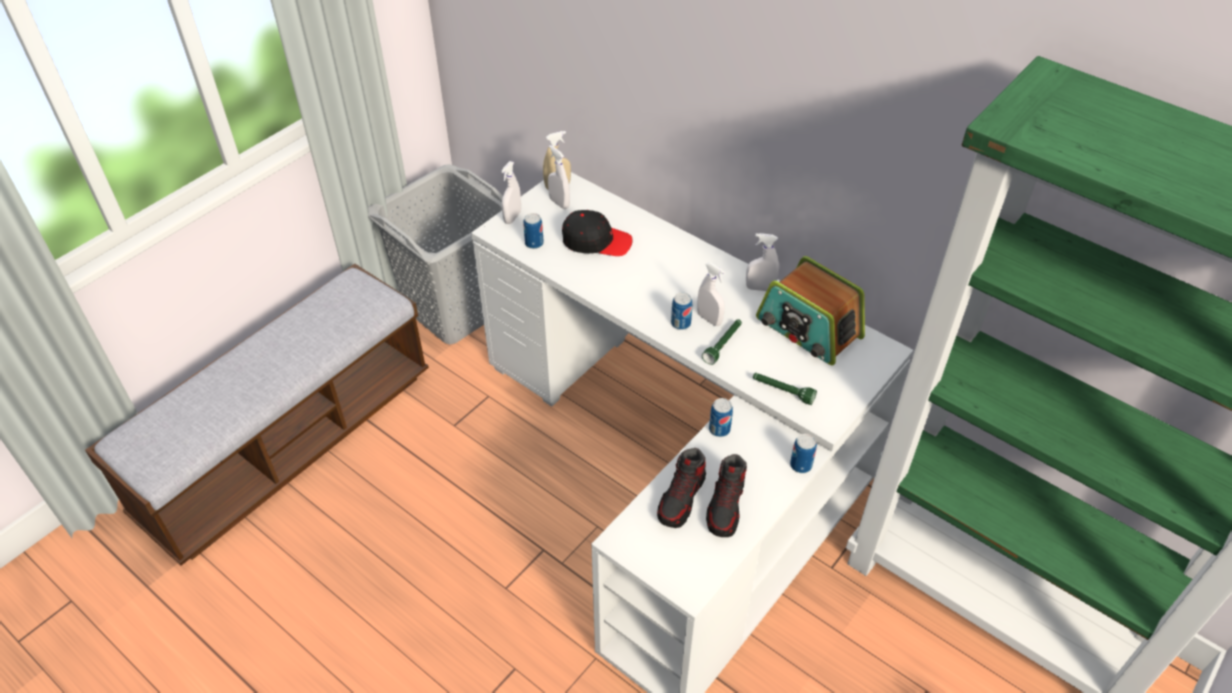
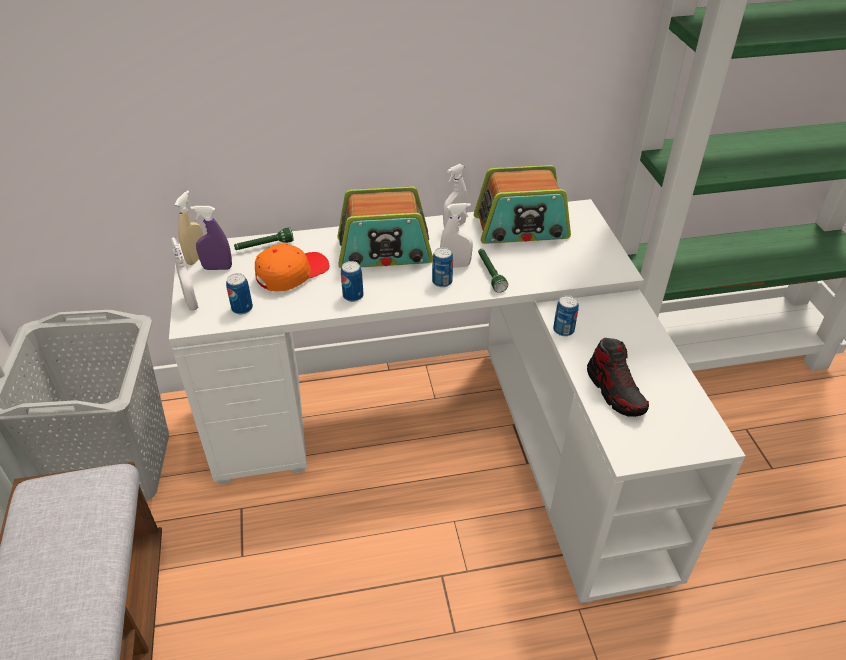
camera: 50 degrees left, 5 degrees down
white spray bottle [548,145,570,209] -> purple spray bottle [190,206,232,270]
black cap [562,210,633,256] -> orange cap [255,244,329,291]
shoe [706,454,747,537] -> none
green flashlight [753,373,817,405] -> green flashlight moved to [234,227,294,250]
can [790,434,817,473] -> can moved to [341,261,363,302]
none -> radio [338,186,433,268]

